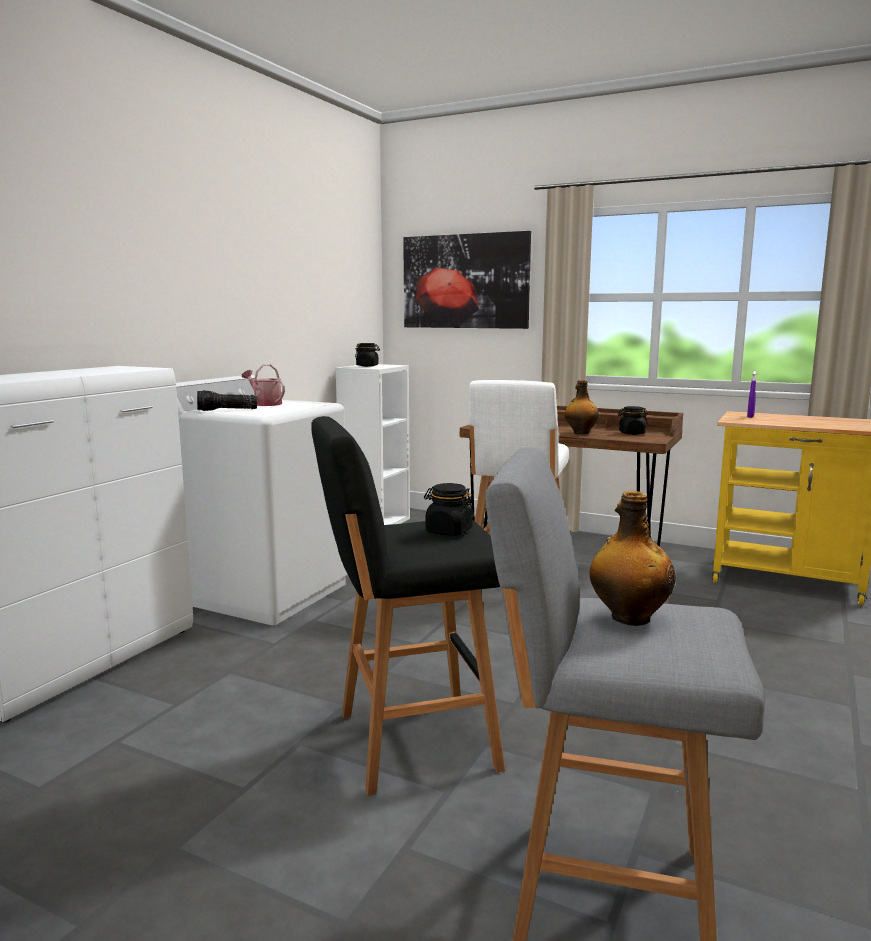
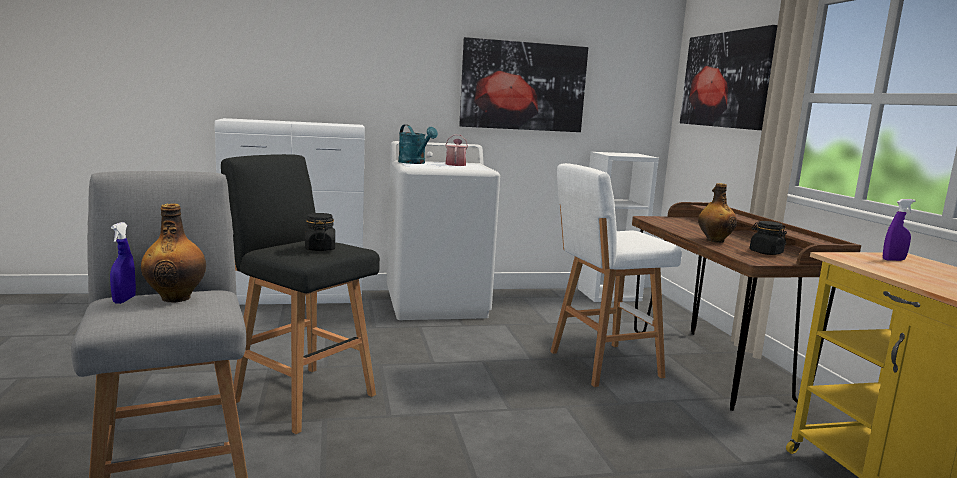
camera: 50 degrees right, 0 degrees up
flashlight [197,390,257,411] -> turquoise watering can [398,124,438,164]
black jar [355,343,380,367] -> none
none -> blue spray bottle [110,222,136,304]
none -> picture [459,37,588,132]

